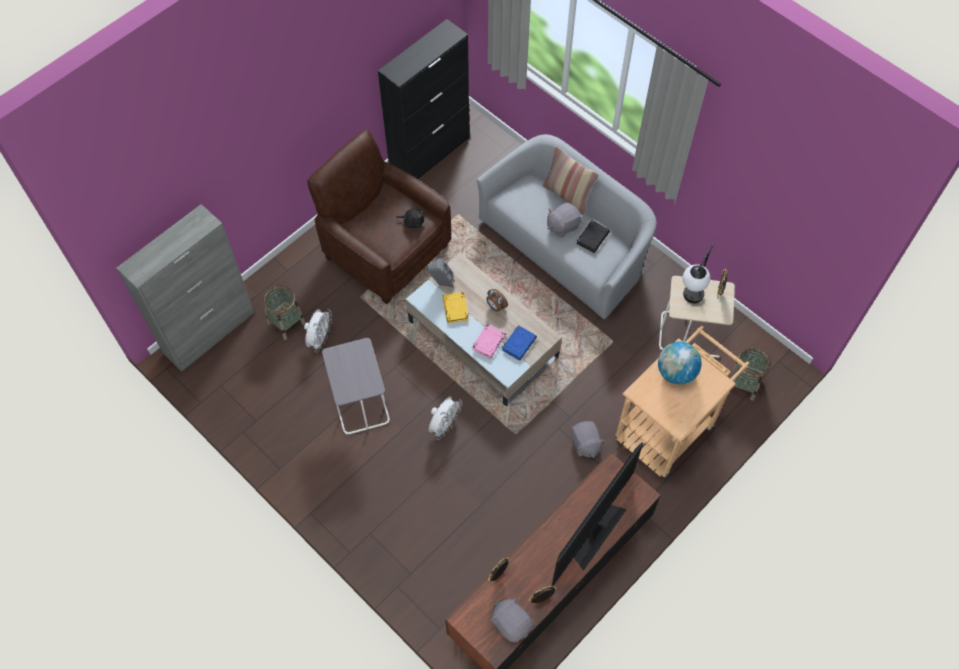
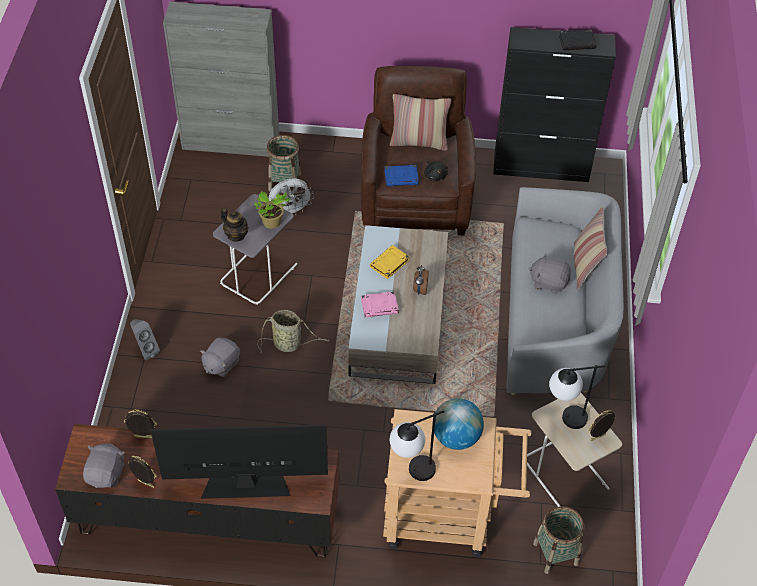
camera: 50 degrees right, 10 degrees down
grey speaker [427,258,455,287] -> grey speaker moved to [130,319,160,361]
white fan [429,397,463,440] -> basket [257,309,329,353]
blue book [502,325,537,361] -> blue book moved to [384,165,419,187]
grey plush toy [571,421,605,458] -> grey plush toy moved to [200,337,240,378]
black book [576,220,610,253] -> black book moved to [559,29,597,51]
none -> teapot [221,208,249,241]
none -> potted plant [254,191,290,229]
none -> pillow [390,94,452,151]
none -> table lamp [390,410,444,481]

